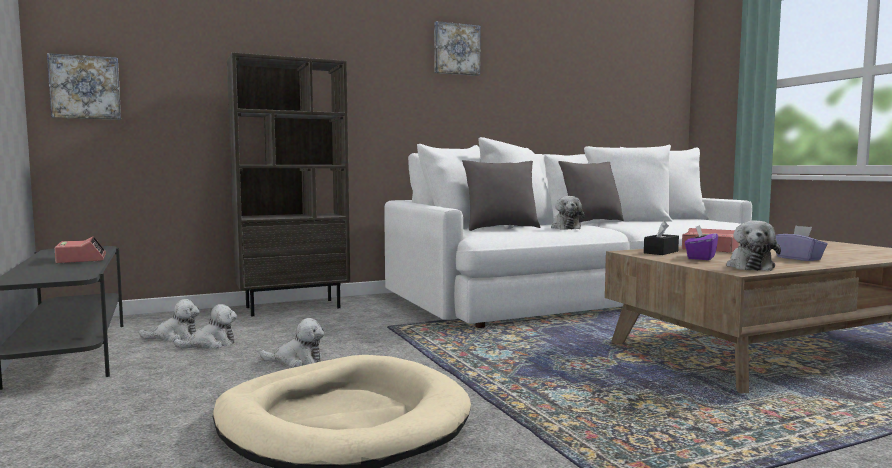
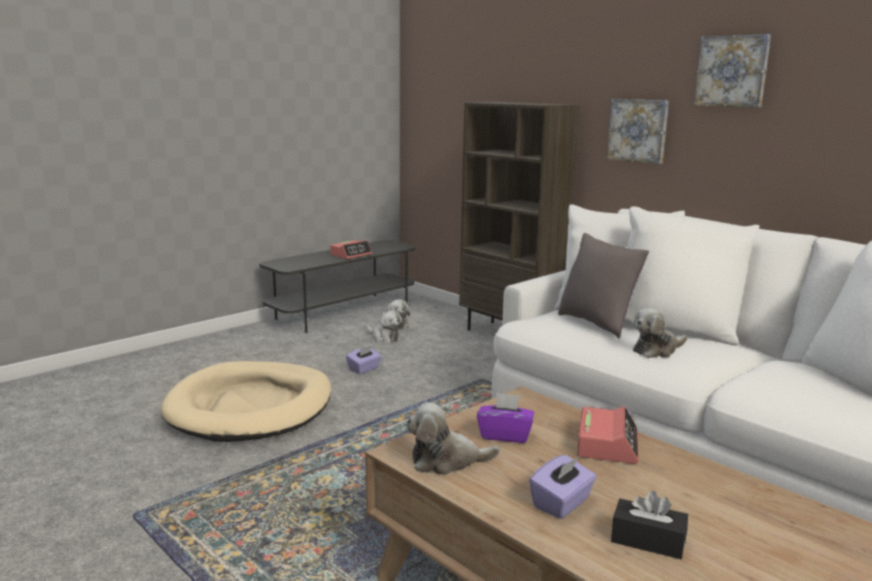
camera: 70 degrees right, 10 degrees up
picture [47,53,121,120] -> picture moved to [607,99,669,164]
plush toy [260,318,324,367] -> purple tissue box [346,346,382,374]
grey pillow [558,161,624,223] -> none
black tissue box [644,221,679,255] -> black tissue box moved to [611,491,688,559]

